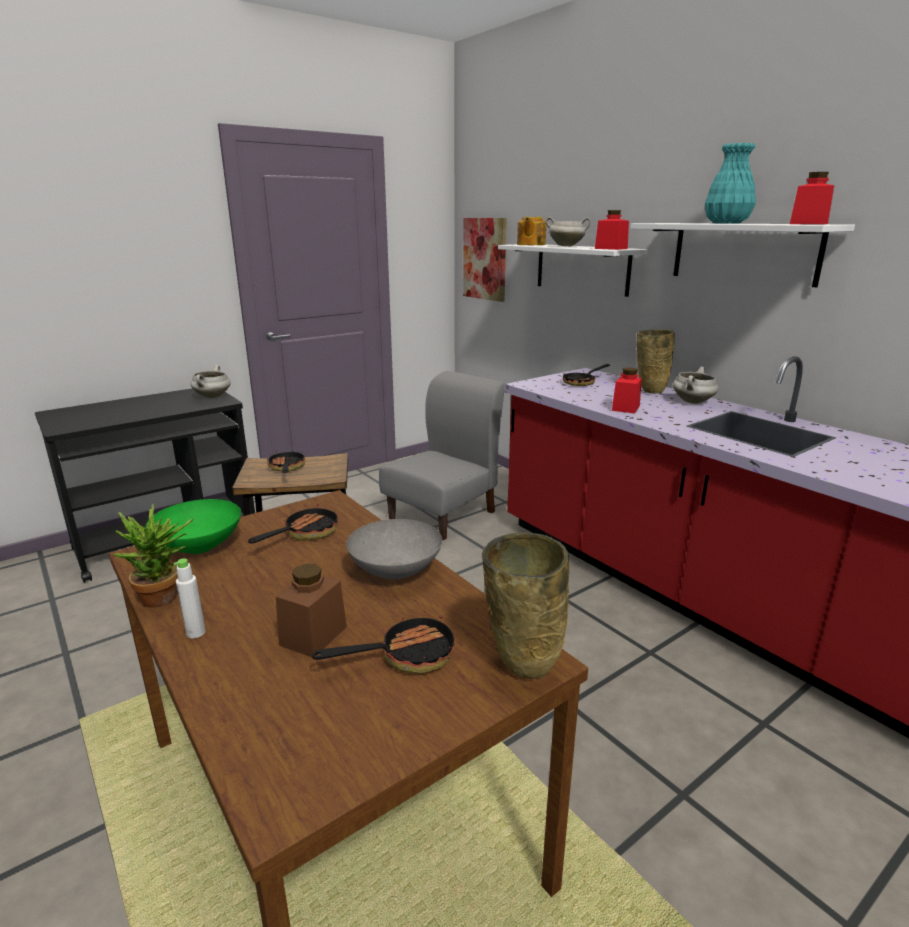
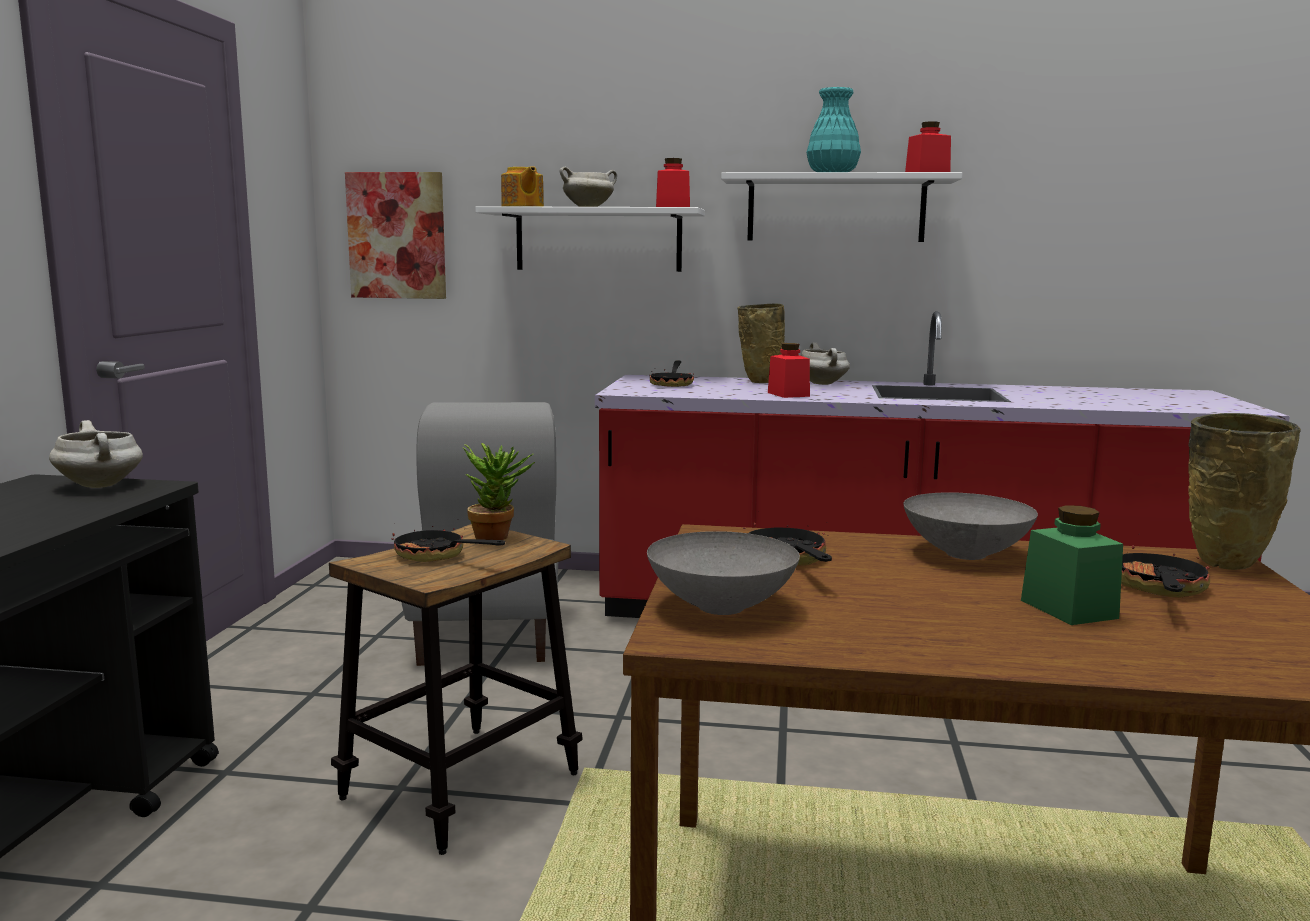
camera: 45 degrees left, 10 degrees down
potted plant [112,503,193,608] -> potted plant moved to [463,443,535,540]
green bowl [146,499,241,554] -> grey bowl [647,531,800,615]
white bottle [173,558,206,638] -> none
brown jar [276,564,347,657] -> green jar [1021,505,1123,625]

